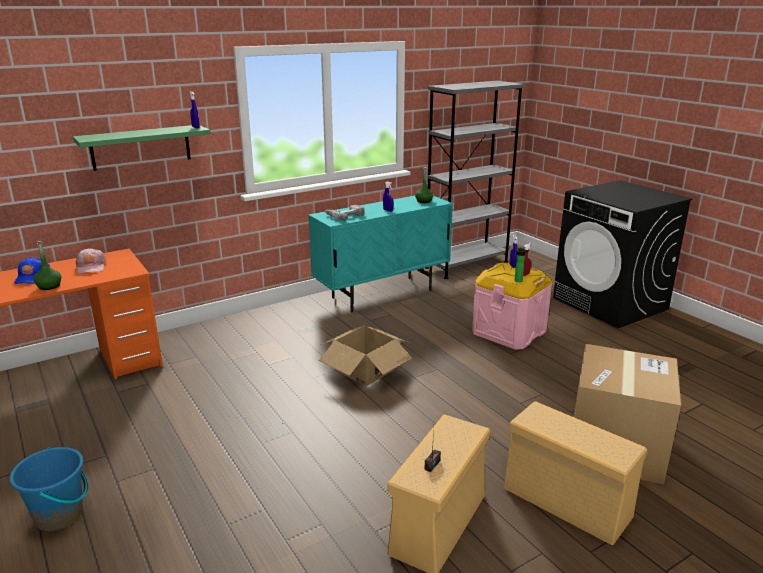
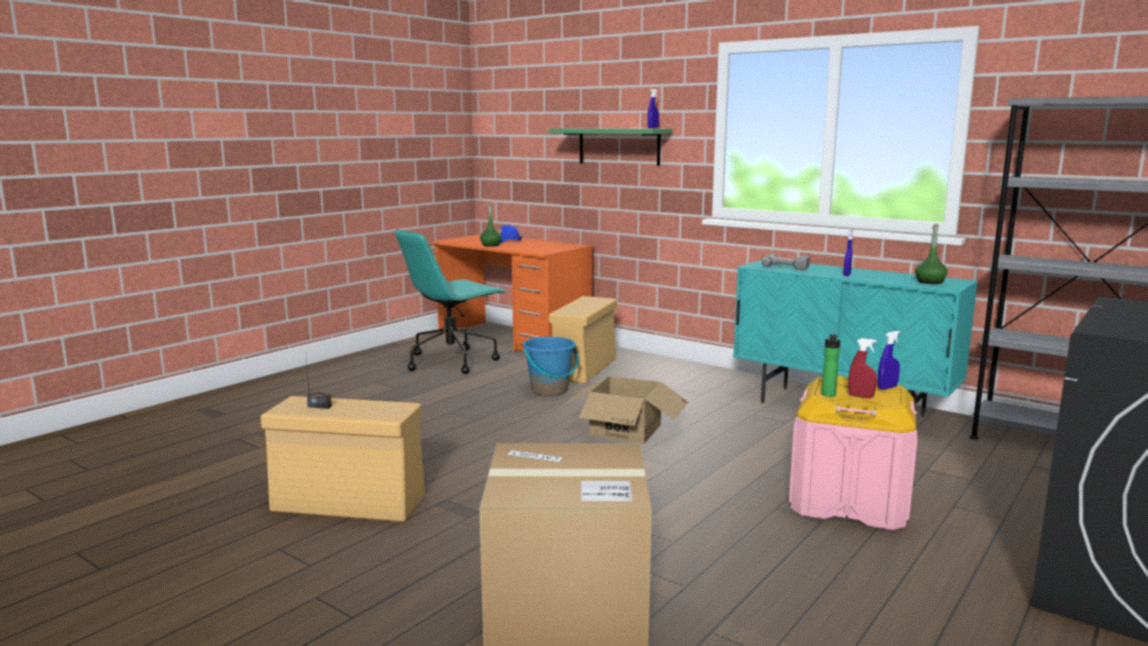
camera: 70 degrees right, 10 degrees down
blue bucket [10,447,88,531] -> blue bucket moved to [522,337,578,396]
pink cap [76,248,106,274] -> none
beige storage box [504,401,647,545] -> beige storage box moved to [549,296,617,384]
none -> turquoise office chair [395,229,506,374]

